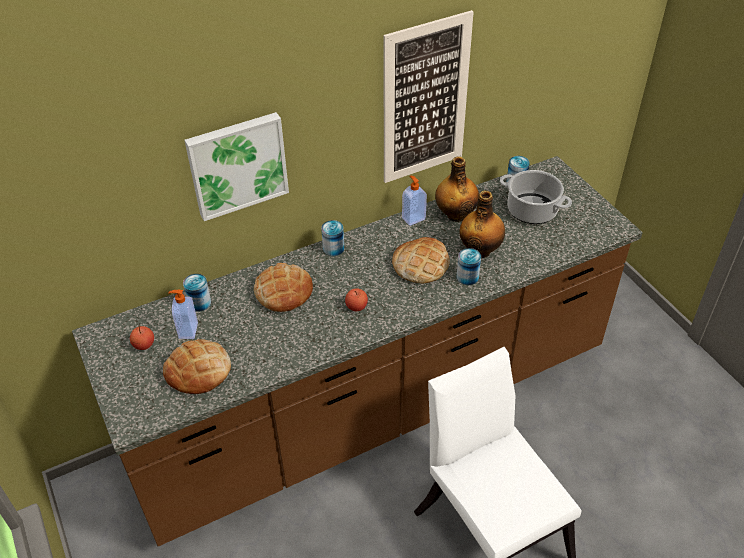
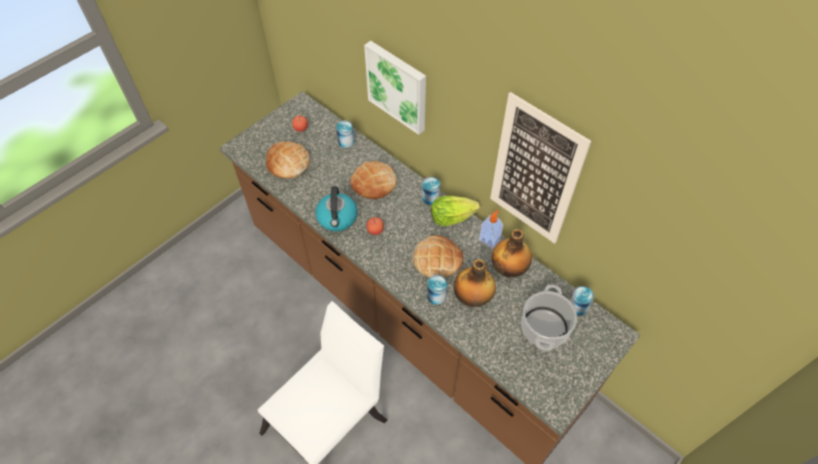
camera: 70 degrees right, 10 degrees up
soap dispenser [168,290,198,339] -> none
none -> kettle [315,186,358,231]
none -> lettuce [431,196,480,226]

